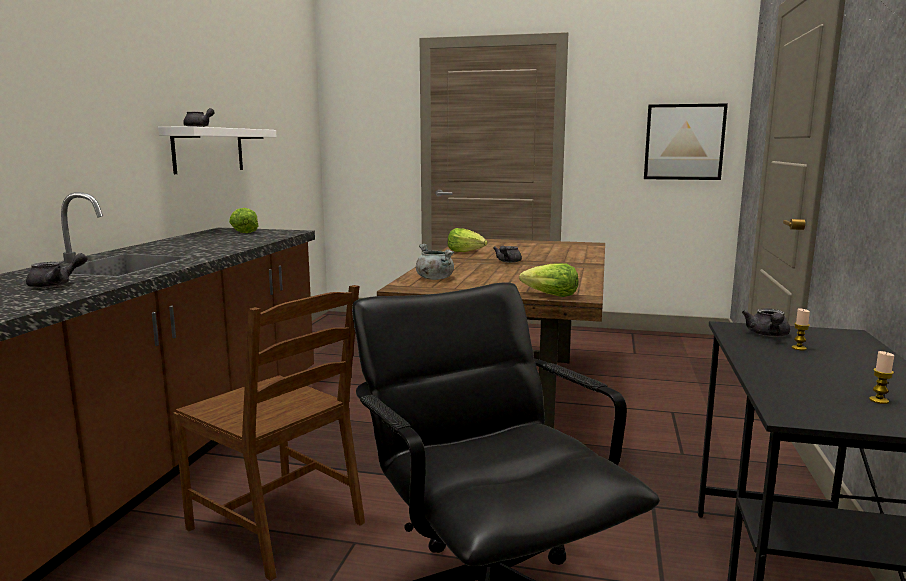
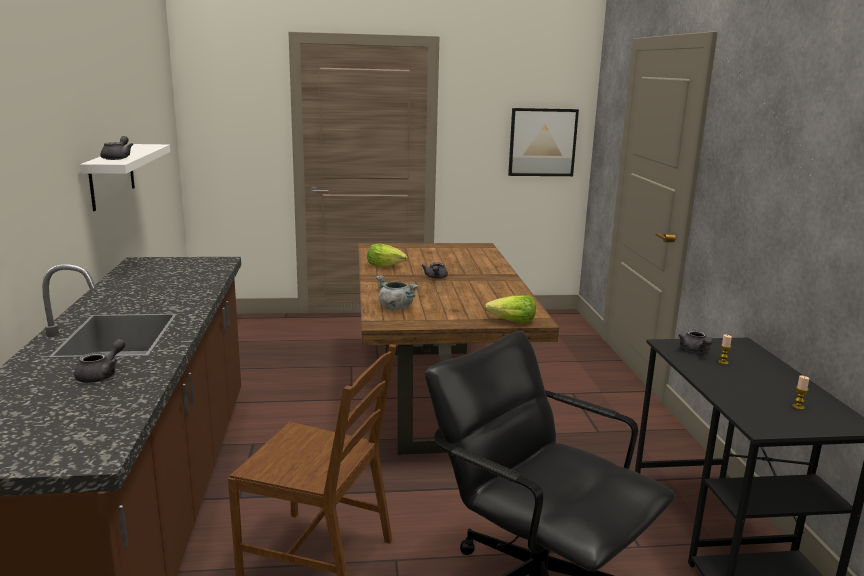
camera: 20 degrees left, 5 degrees up
lettuce [229,208,259,233] -> none

